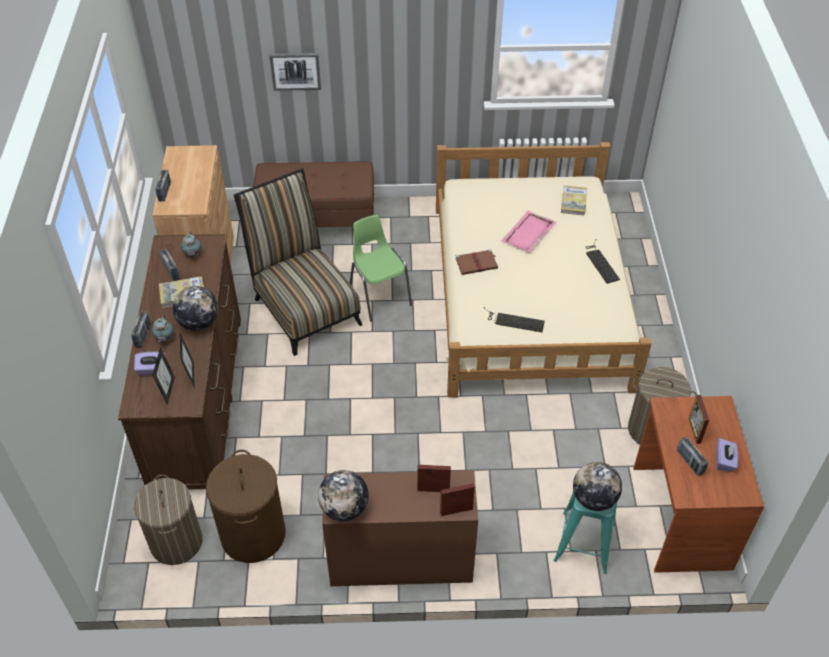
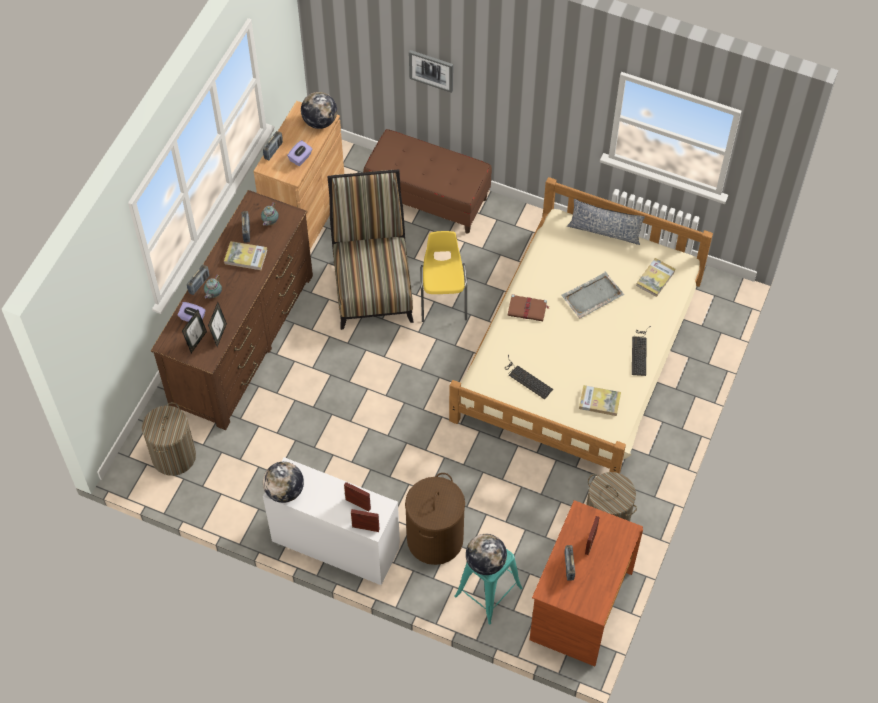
camera: 25 degrees right, 10 degrees up
globe [173,286,218,331] -> globe moved to [301,92,337,129]
brown laundry basket [206,450,286,563] -> brown laundry basket moved to [405,473,465,565]
brown desk [322,470,478,586] -> white desk [263,457,400,585]
green chair [350,215,412,321] -> yellow chair [421,231,467,322]
pink tray [501,210,556,254] -> grey tray [561,272,624,319]
purple tissue box [716,438,738,472] -> purple tissue box moved to [287,140,312,166]
none -> pillow [567,199,645,245]
none -> book [579,385,621,416]

